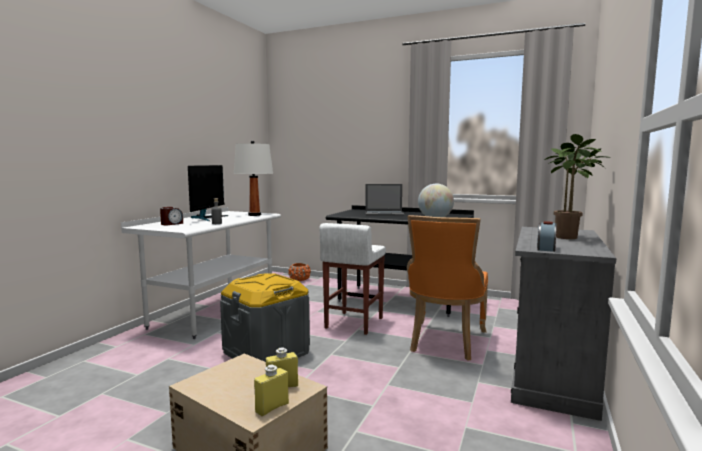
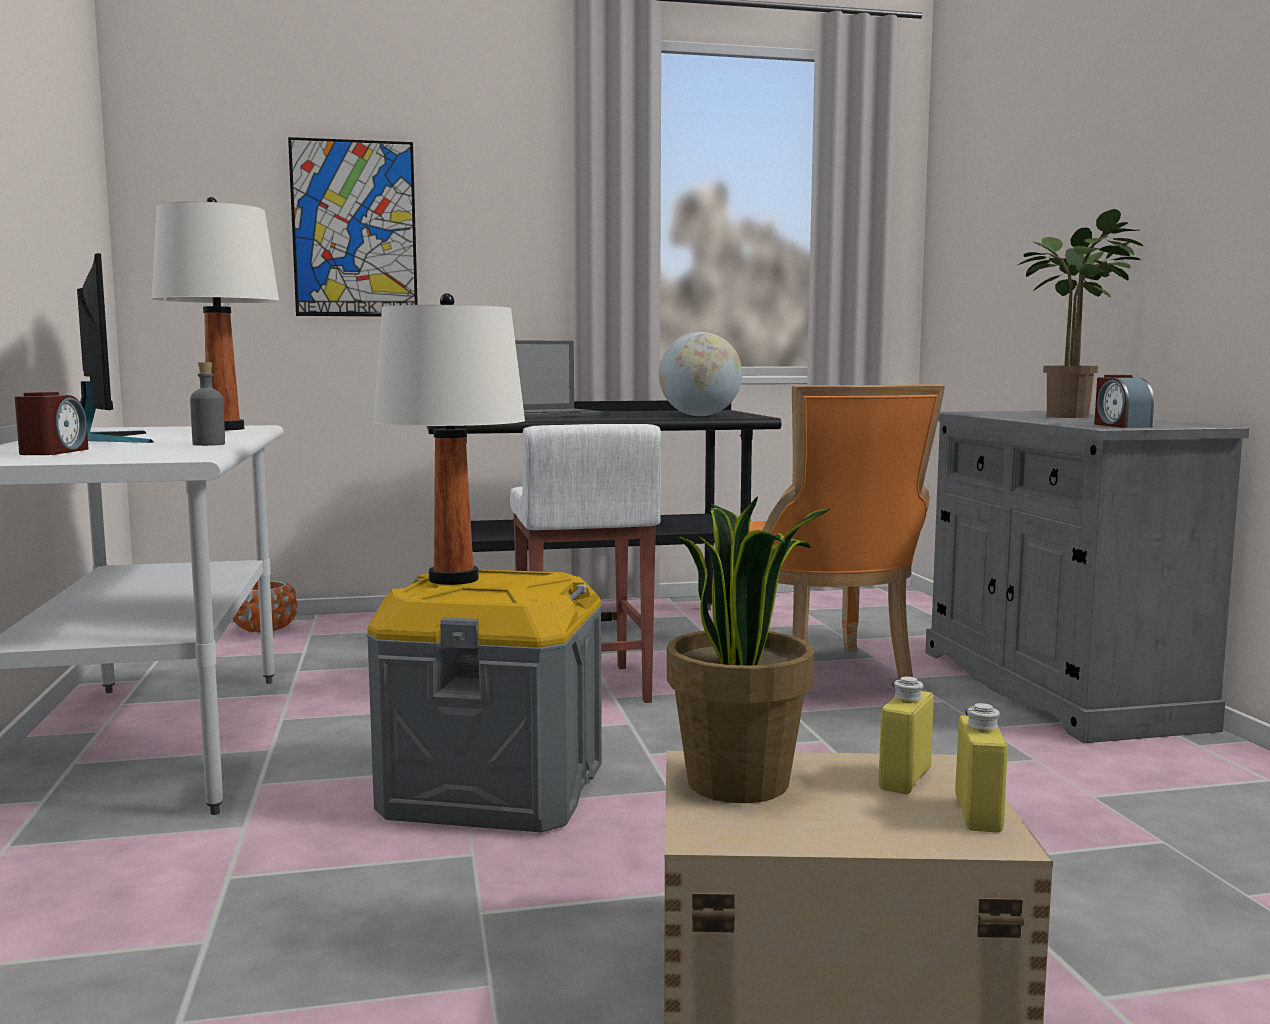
camera: 35 degrees left, 0 degrees up
none -> picture [288,137,418,316]
none -> white table lamp [373,293,525,585]
none -> potted plant [667,496,830,803]

